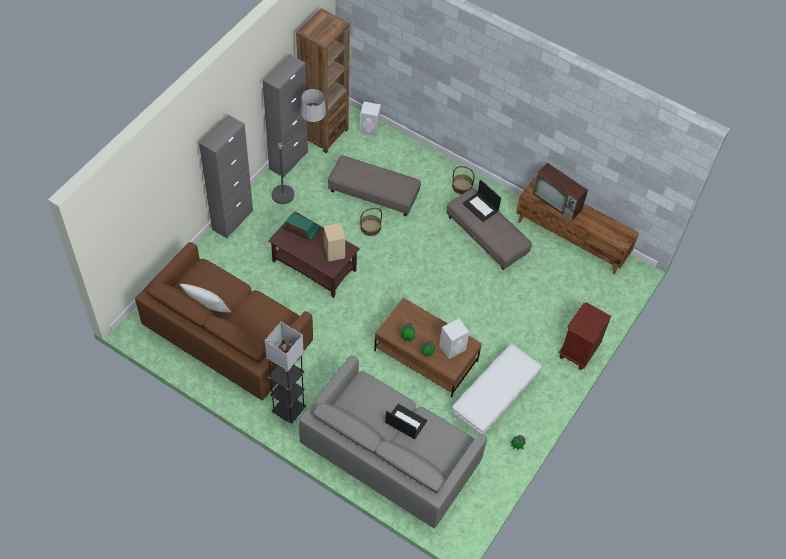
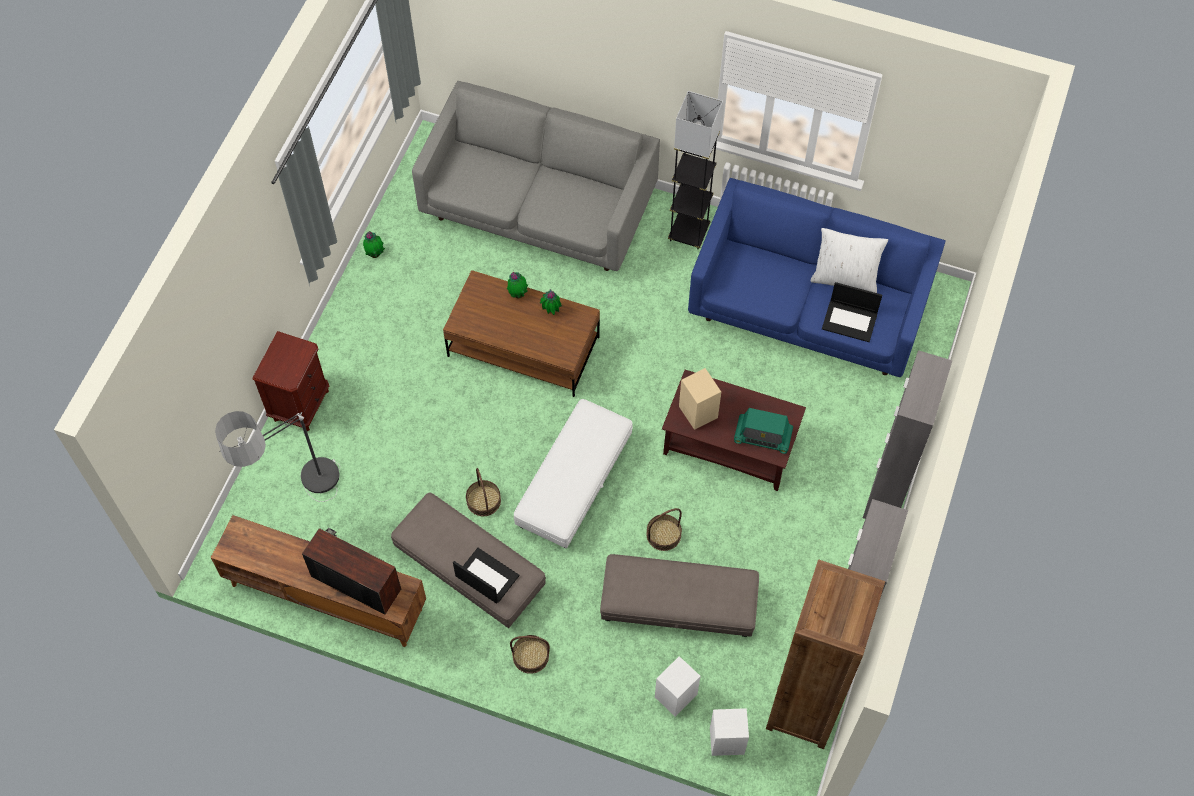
camera: 170 degrees right, 5 degrees up
brown sofa [135,242,313,401] -> blue sofa [688,178,946,377]
floor lamp [270,89,326,204] -> floor lamp moved to [215,411,340,502]
laptop [385,404,427,439] -> laptop moved to [822,282,882,342]
white speaker [439,319,469,359] -> white speaker moved to [655,656,701,717]
white ottoman [451,344,542,435] -> white ottoman moved to [514,399,633,549]
none -> basket [466,468,501,516]

